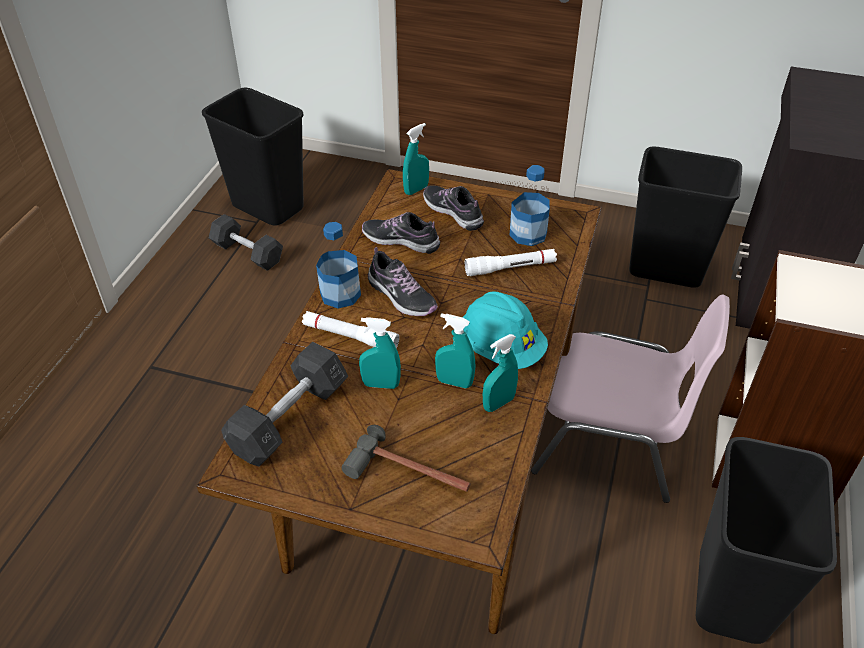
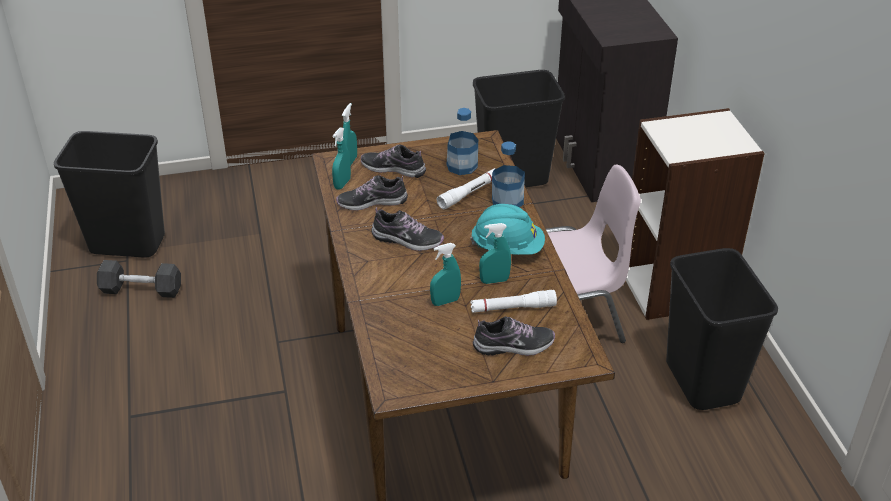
camera: 30 degrees left, 5 degrees down
grey dumbbell [221,342,348,467] -> none
white flashlight [302,311,399,349] -> white flashlight moved to [470,290,557,313]
bottle [316,222,361,308] -> bottle moved to [492,141,525,207]
hammer [342,425,471,492] -> shoe [473,316,555,356]
turquoise spray bottle [483,334,518,412] -> turquoise spray bottle moved to [332,127,351,190]

